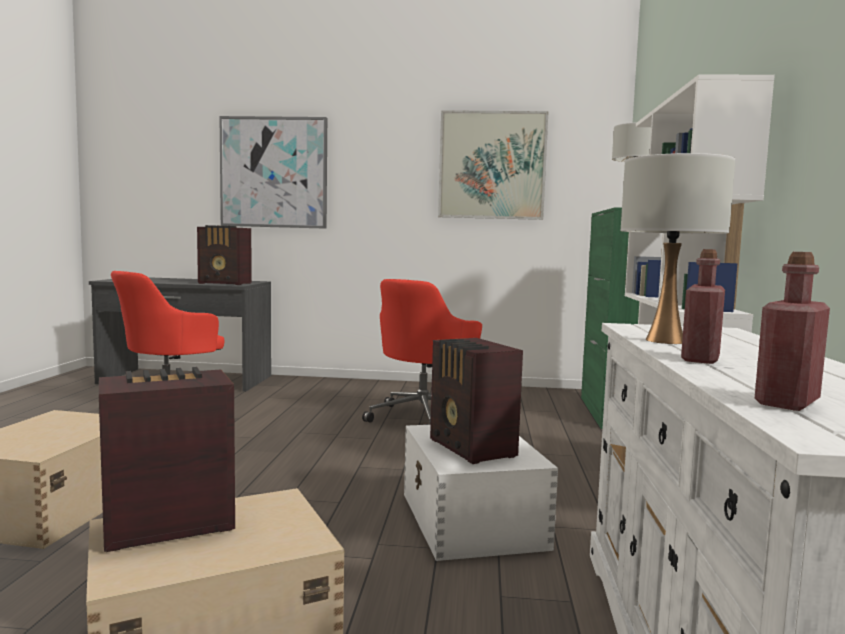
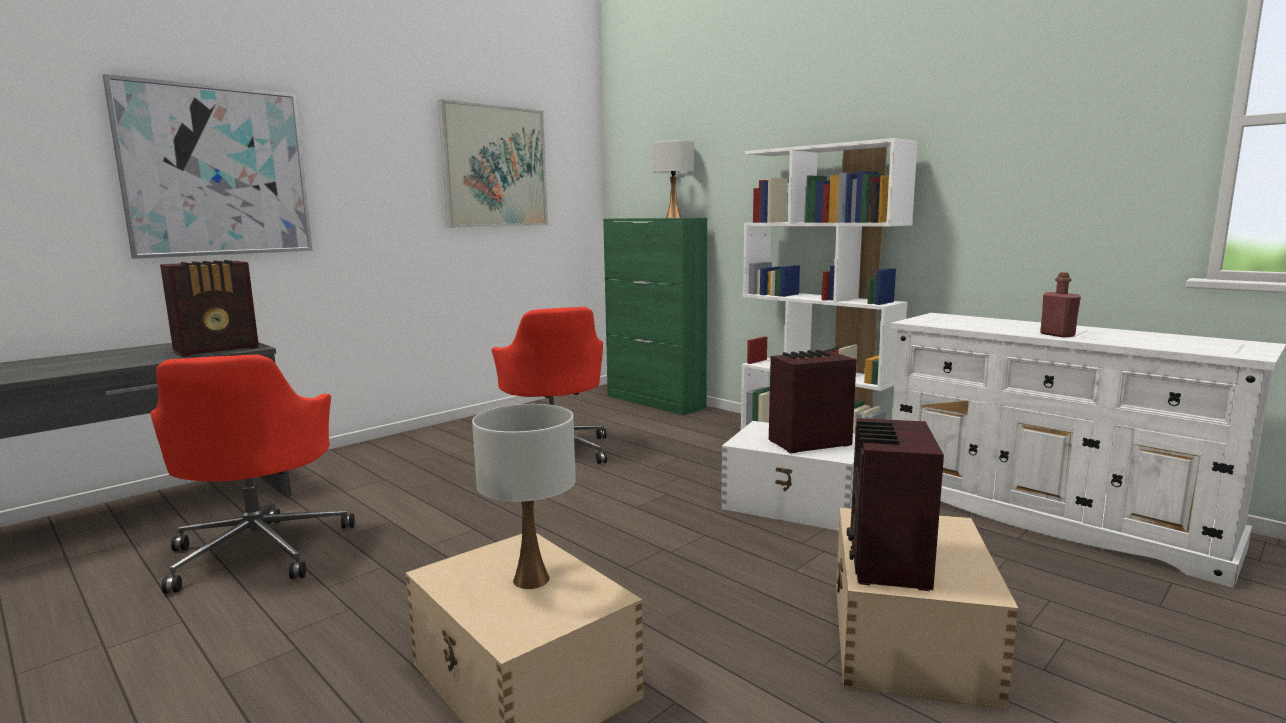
camera: 50 degrees left, 5 degrees up
radio [430,338,523,464] -> radio turned 150 degrees clockwise [769,350,856,454]
white table lamp [621,153,735,344] -> white table lamp moved to [472,404,576,589]
red bottle [755,252,830,411] -> none

